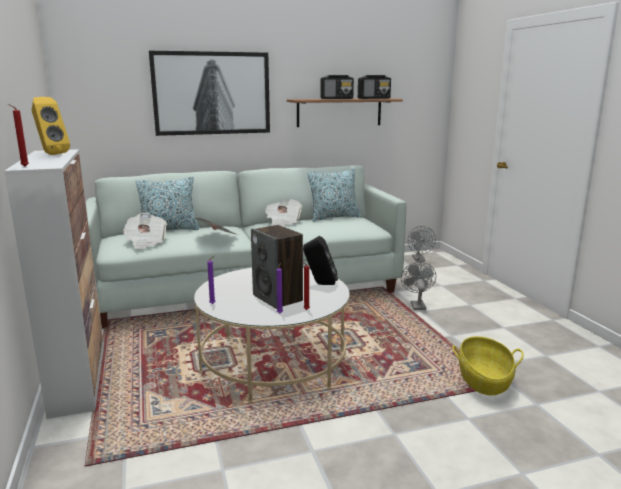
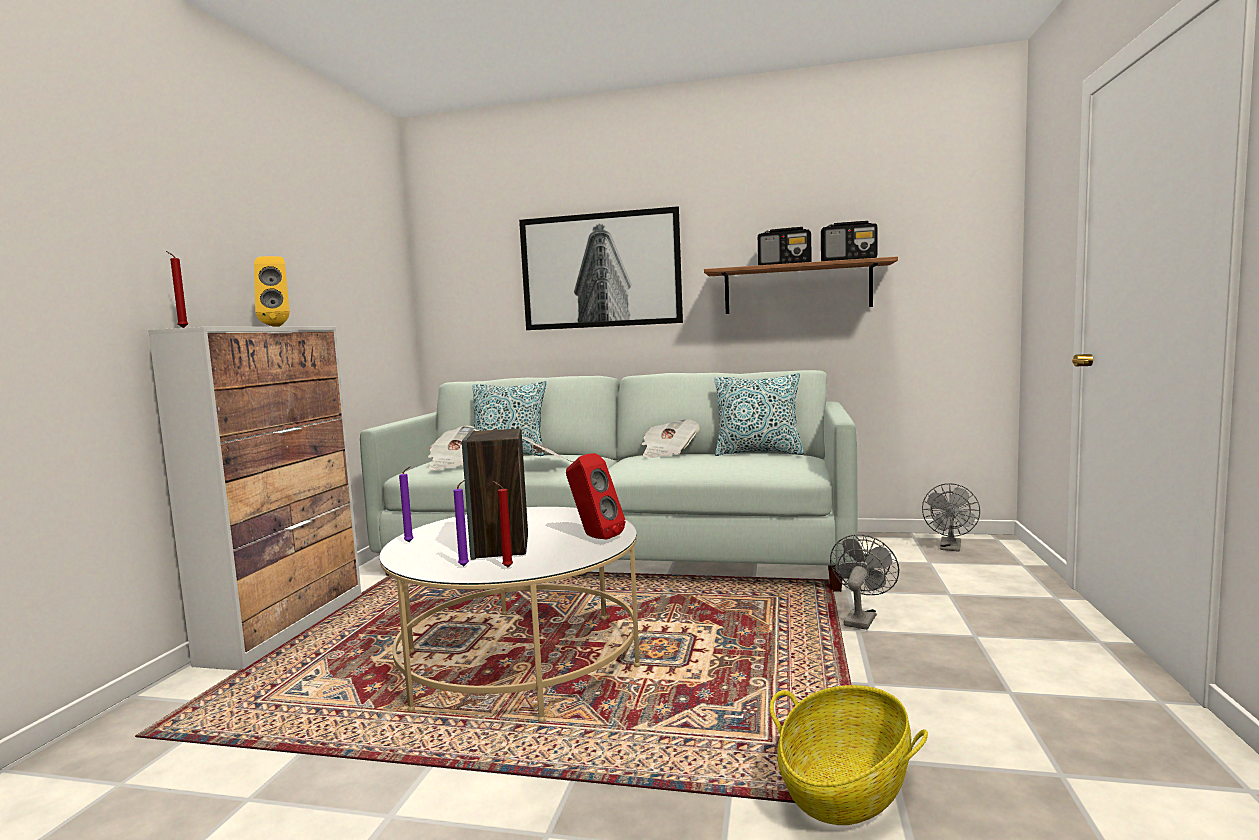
camera: 30 degrees right, 10 degrees down
black speaker [303,236,338,285] -> red speaker [566,453,625,540]

